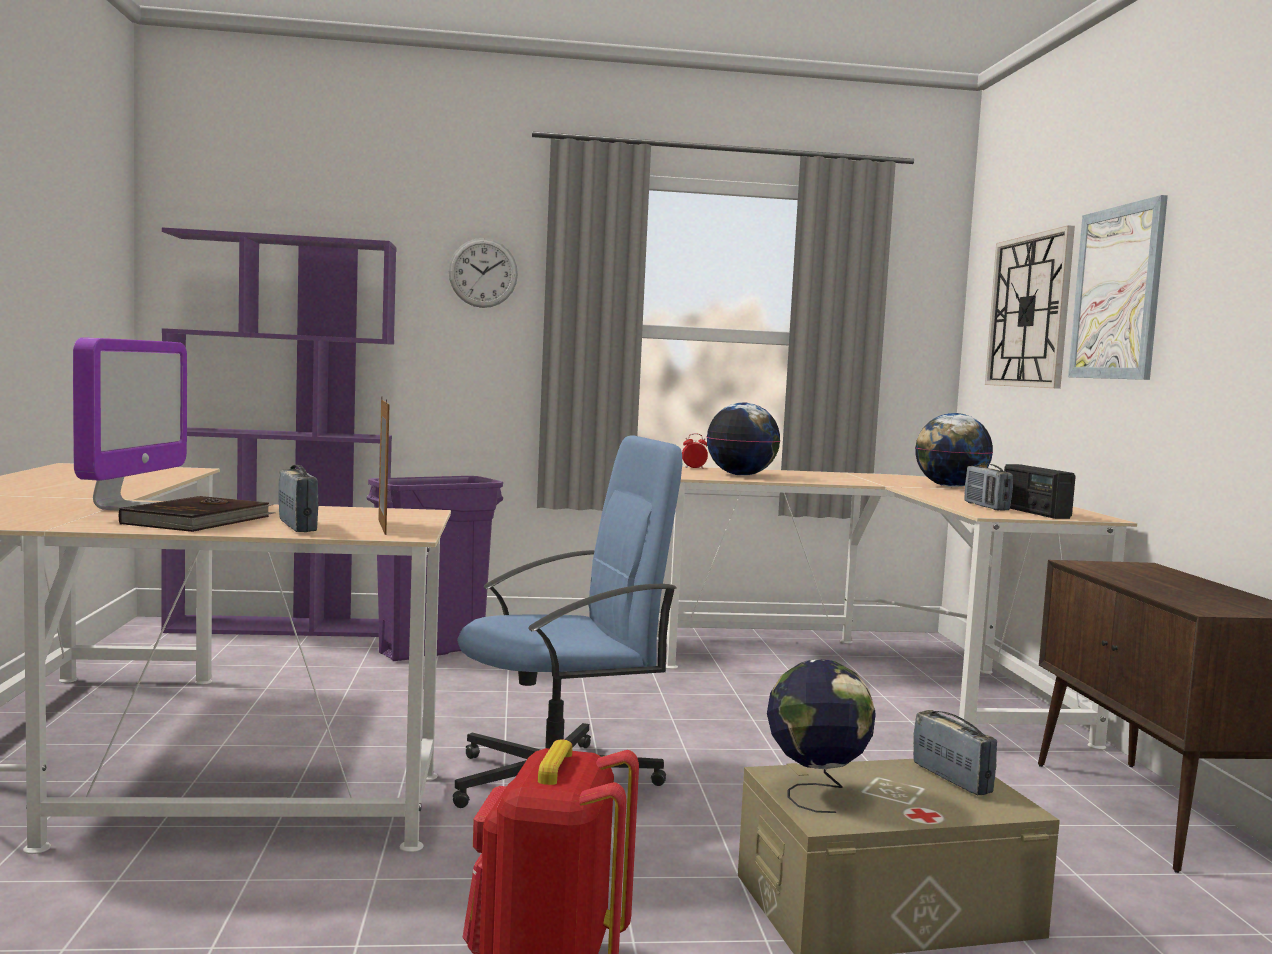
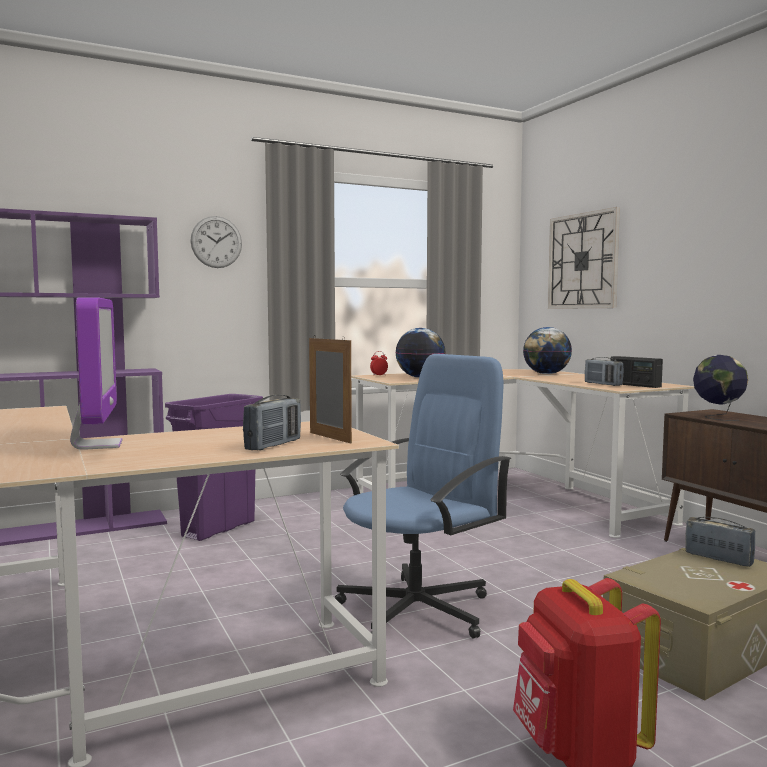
camera: 20 degrees left, 0 degrees up
brown book [119,496,276,532] -> none
radio [278,465,318,532] -> radio turned 75 degrees clockwise [243,394,301,450]
globe [767,660,876,813] -> globe moved to [693,355,748,421]
picture [1068,195,1168,380] -> none

